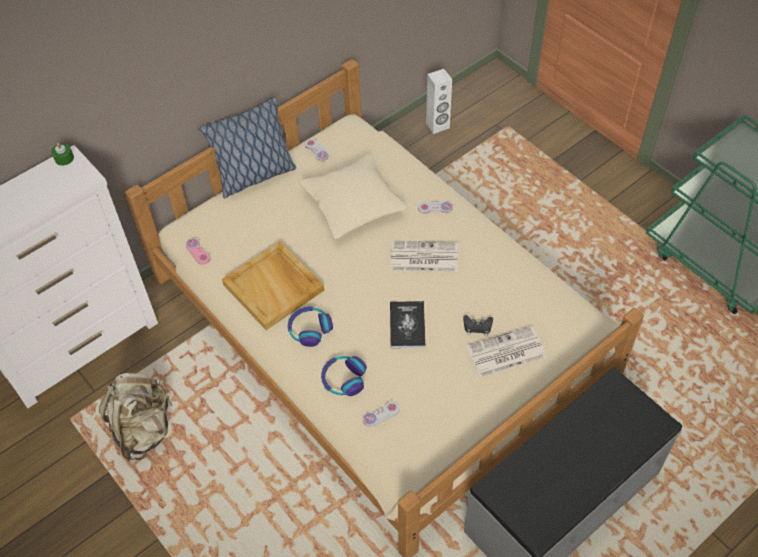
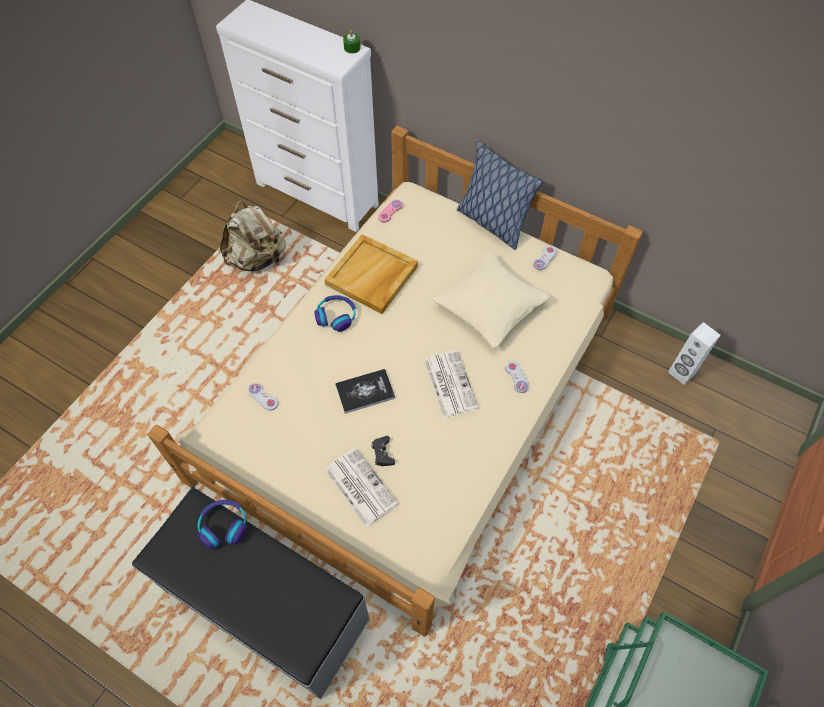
camera: 70 degrees right, 5 degrees up
headphones [321,356,367,396] -> headphones moved to [197,500,247,549]

